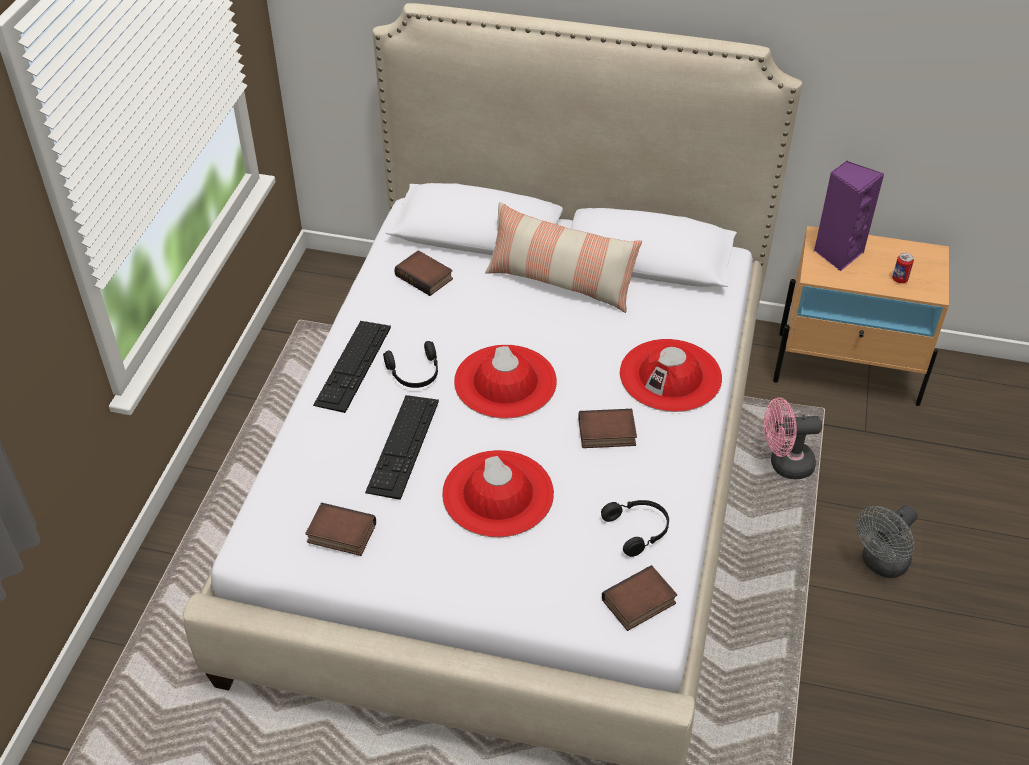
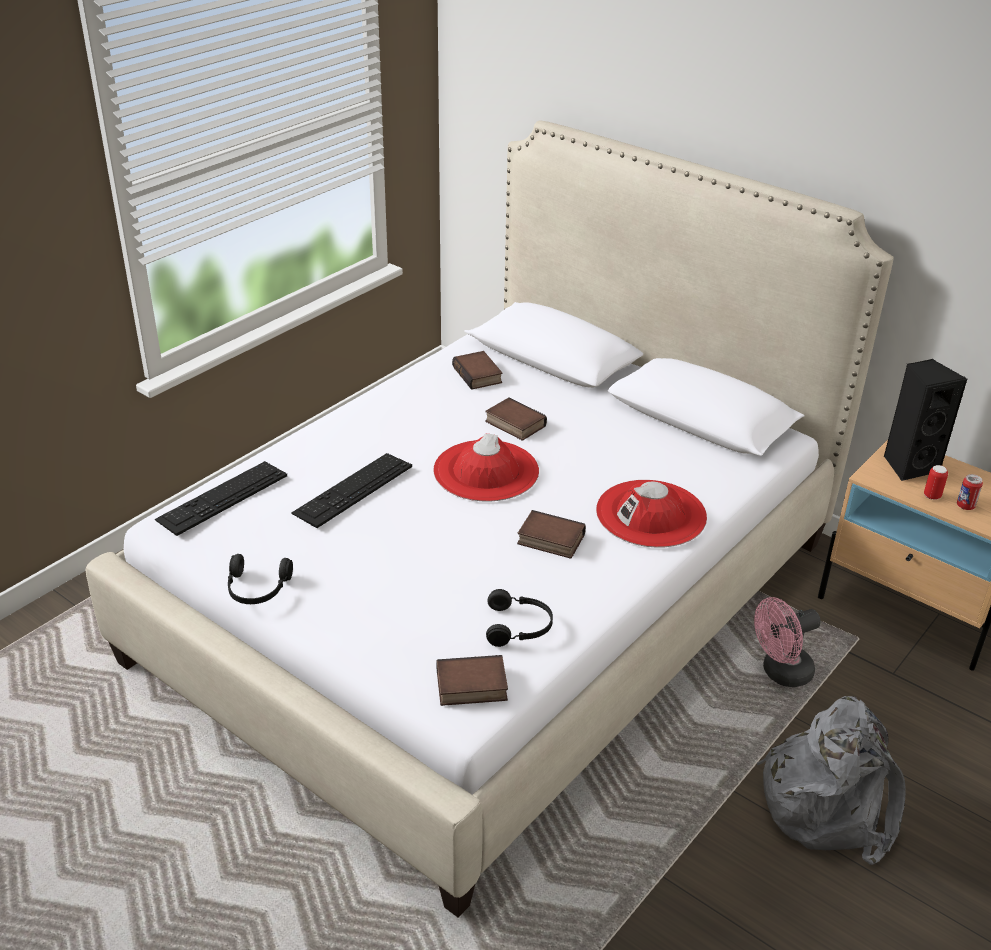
camera: 25 degrees right, 10 degrees down
book [305,503,376,556] -> book moved to [485,398,547,441]
keyboard [313,321,391,413] -> keyboard moved to [155,461,287,536]
black headphones [383,341,438,388] -> black headphones moved to [228,554,293,604]
red hat [442,450,554,537] -> none
pillow [485,202,642,313] -> none
pink fan [764,397,822,479] -> pink fan turned 45 degrees counterclockwise [754,597,821,687]
purple speaker [814,161,884,271] -> black speaker [883,359,967,481]
grey fan [856,505,918,578] -> grey backpack [757,696,906,865]
none -> can [924,465,948,500]

